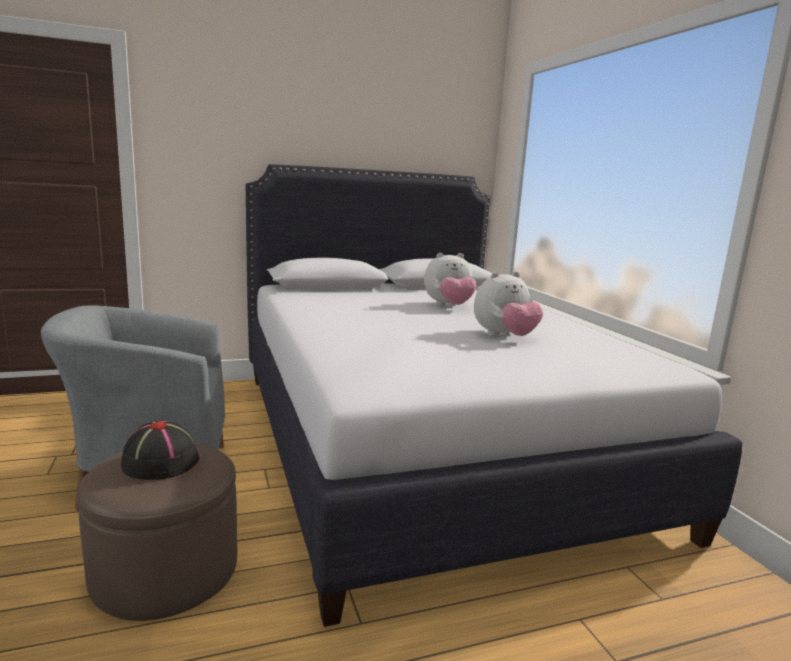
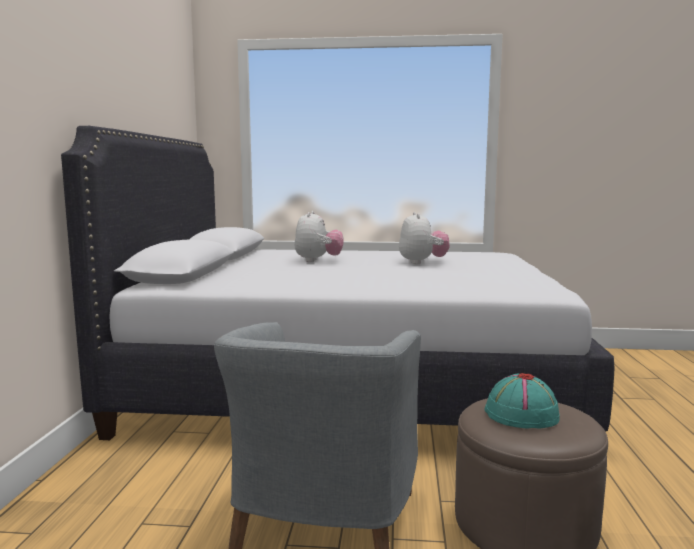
camera: 65 degrees left, 5 degrees down
black hat [121,421,199,480] -> turquoise hat [484,373,560,428]

